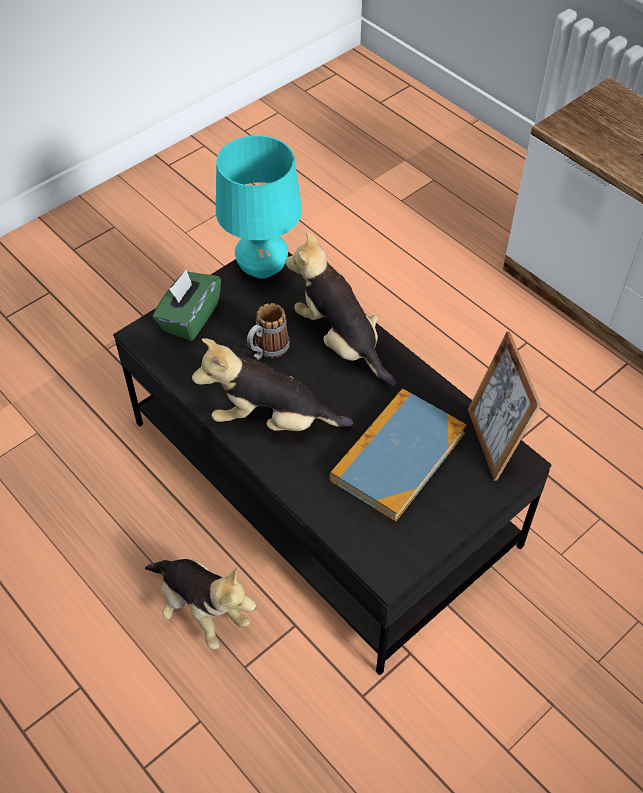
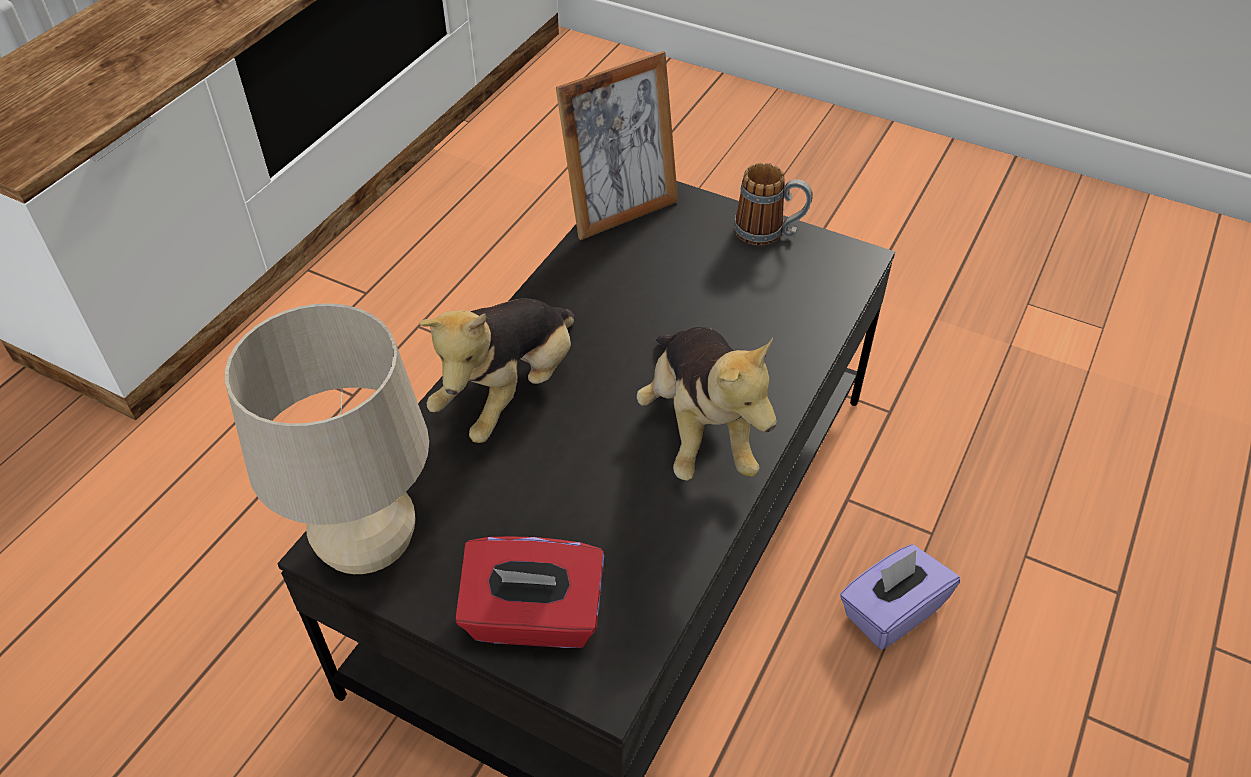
camera: 110 degrees left, 5 degrees down
plush toy [145,559,256,649] -> purple tissue box [840,545,960,650]
green tissue box [153,270,221,341] -> red tissue box [455,536,604,648]
turquoise table lamp [216,135,302,279] -> beige table lamp [225,303,429,574]
mug [247,303,290,360] -> mug moved to [734,163,813,246]
book [329,389,467,522] -> none

